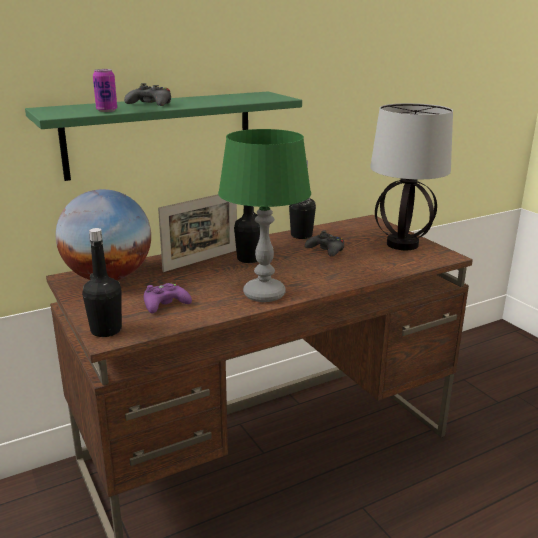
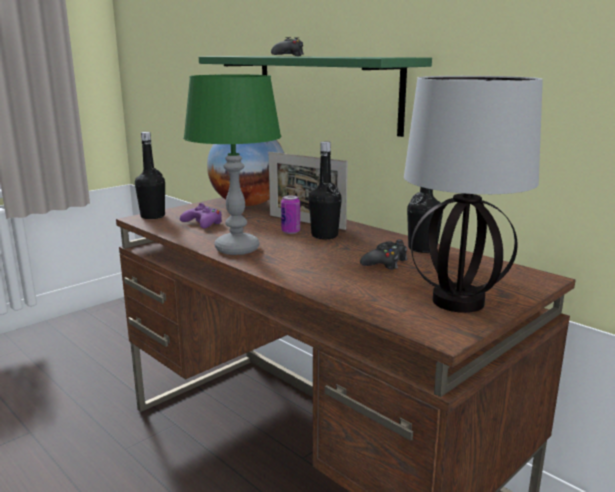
camera: 75 degrees right, 5 degrees down
can [93,69,117,112] -> can moved to [281,195,300,234]

